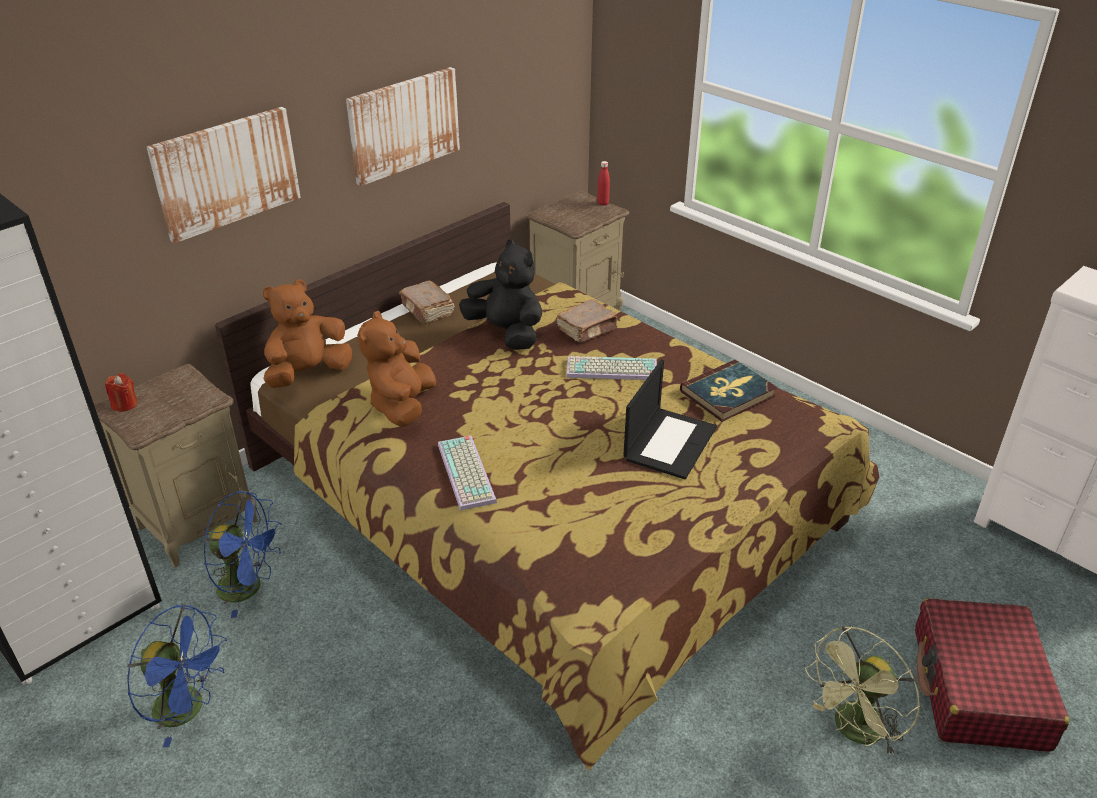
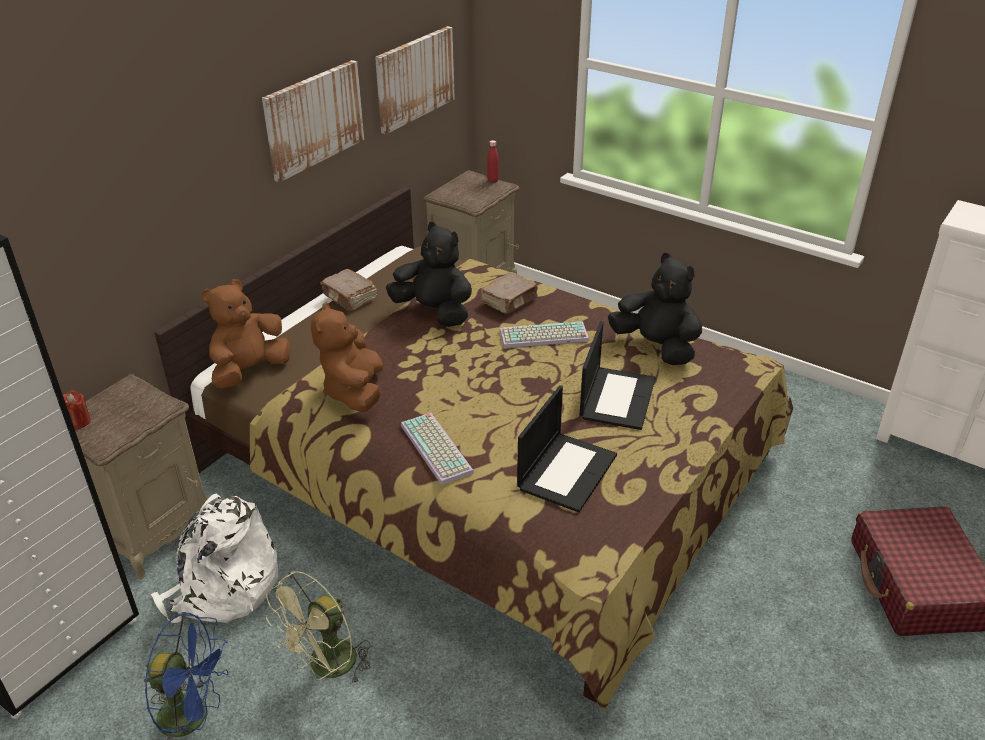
camera: 10 degrees left, 0 degrees up
picture [146,107,301,243] -> picture moved to [375,26,455,134]
blue fan [203,491,282,618] -> white backpack [151,493,278,623]
book [680,360,777,422] -> black plush toy [608,253,702,365]
green fan [805,626,920,756] -> green fan moved to [266,571,370,683]
none -> laptop [517,385,617,513]

